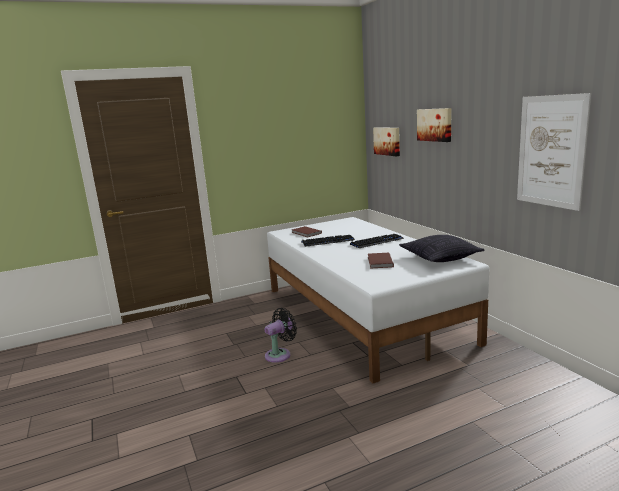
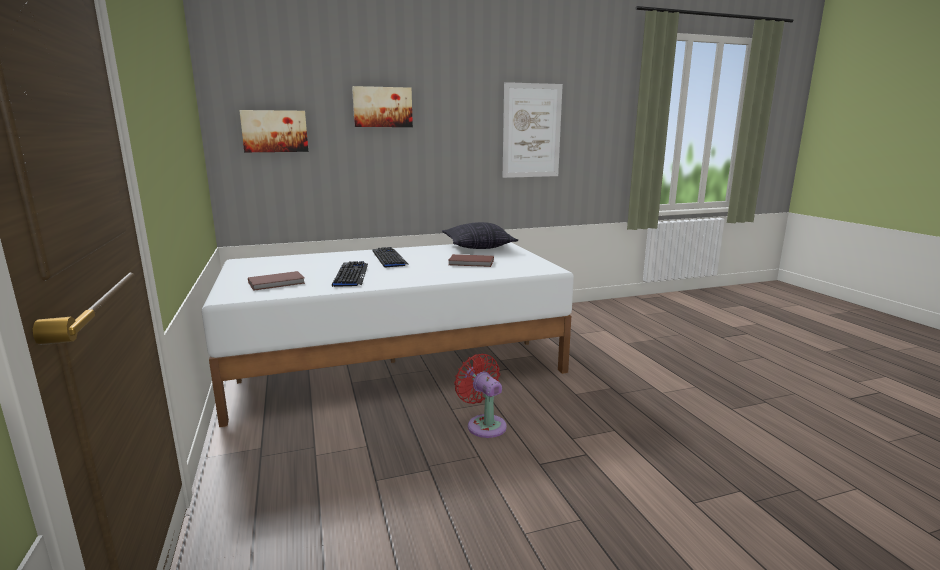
camera: 85 degrees left, 0 degrees up
black fan [264,308,297,363] -> red fan [454,354,507,438]

